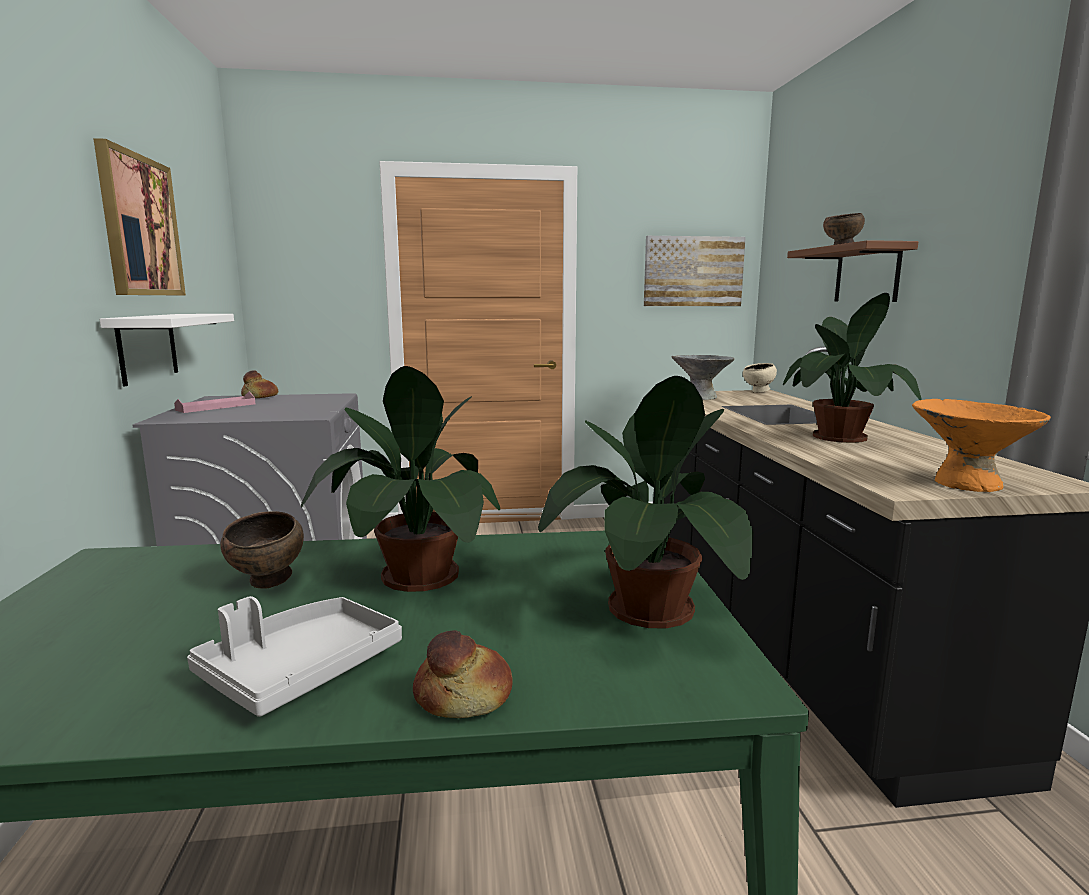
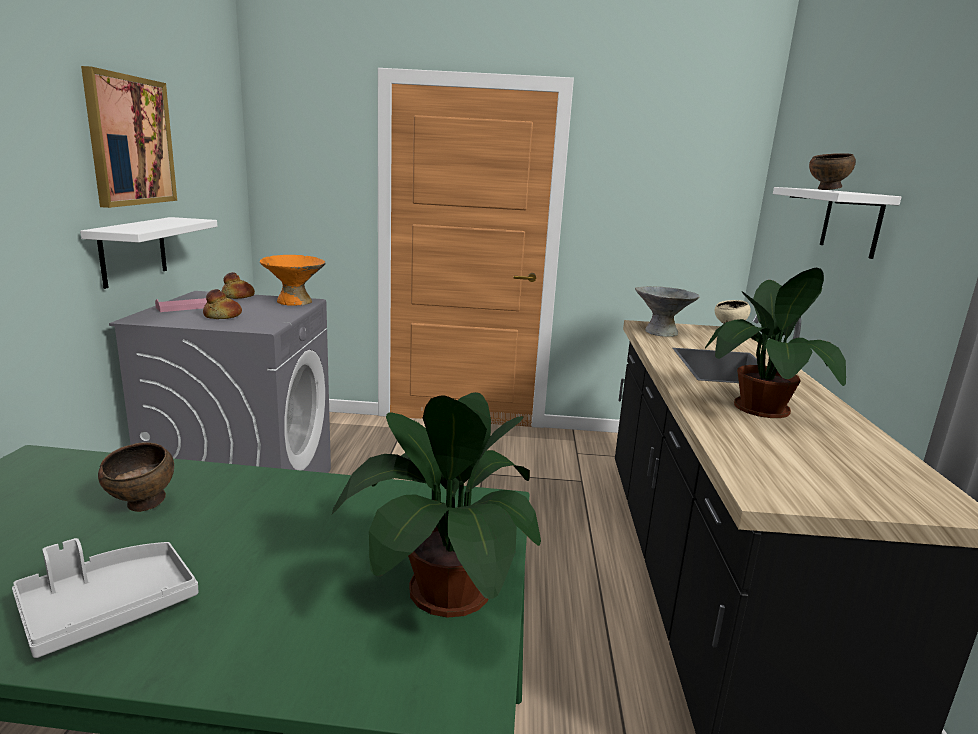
camera: 10 degrees right, 5 degrees up
potted plant [301,366,500,592] -> none
bread [413,630,513,718] -> bread moved to [203,289,242,319]
picture [644,236,746,306] -> none
brown shelf [787,240,918,302] -> white shelf [773,187,901,259]
orange bowl [912,399,1051,492] -> orange bowl moved to [260,255,326,306]

